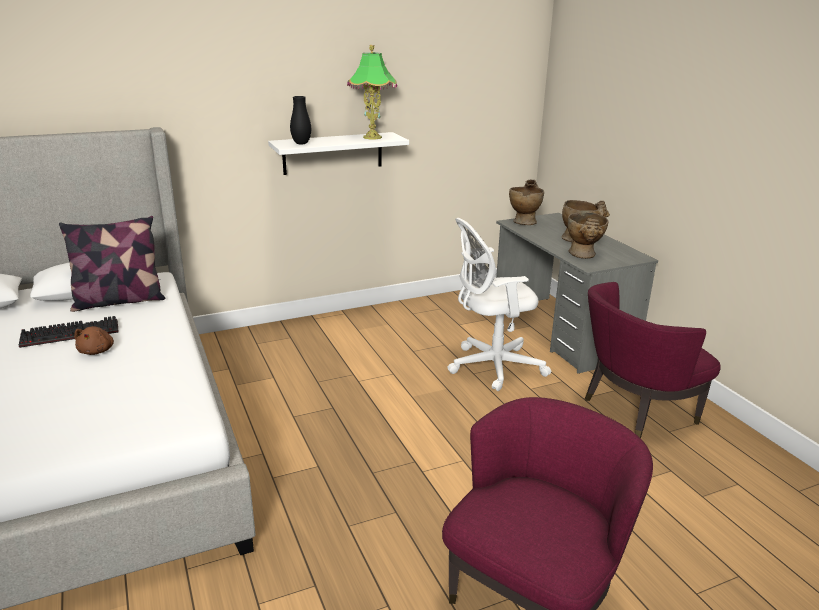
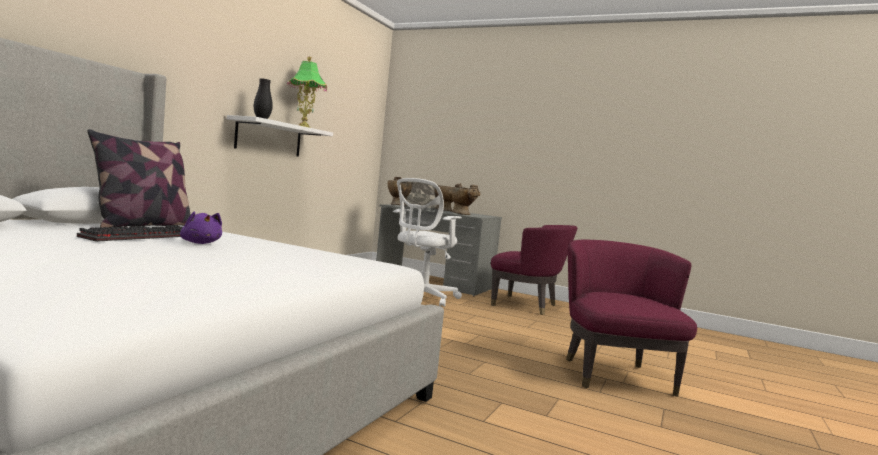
camera: 40 degrees left, 20 degrees down
brown plush toy [74,326,114,355] -> purple plush toy [180,211,222,244]
purple armchair [585,282,721,438] -> purple armchair turned 90 degrees counterclockwise [491,225,578,315]

